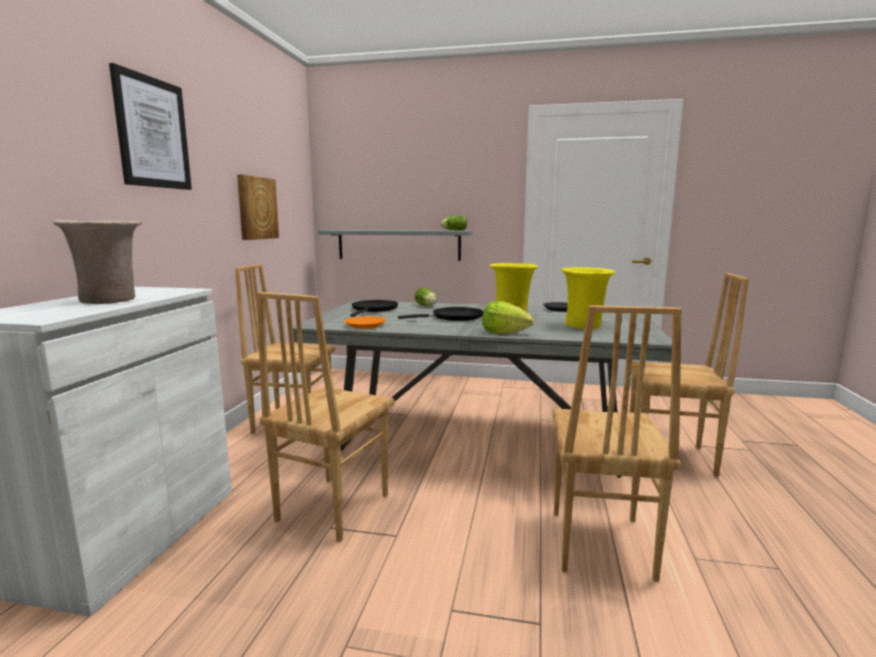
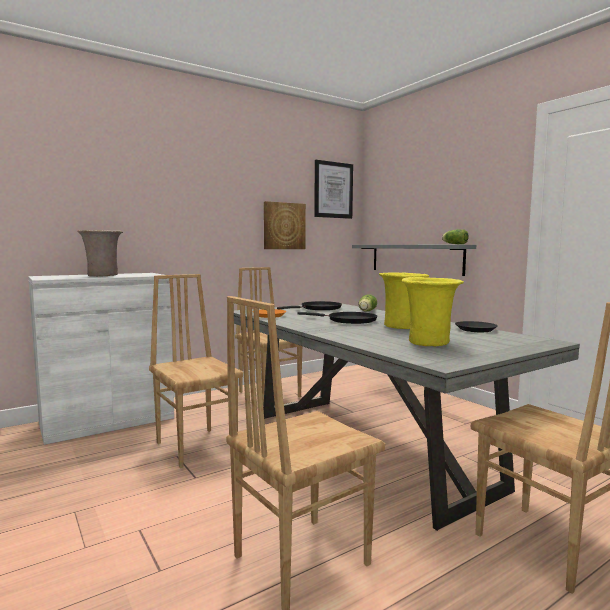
camera: 45 degrees right, 5 degrees down
picture [109,63,192,190] -> picture moved to [314,160,353,219]
brown chair [257,292,394,542] -> brown chair turned 75 degrees clockwise [149,274,243,468]
lettuce [482,301,534,334] -> none

